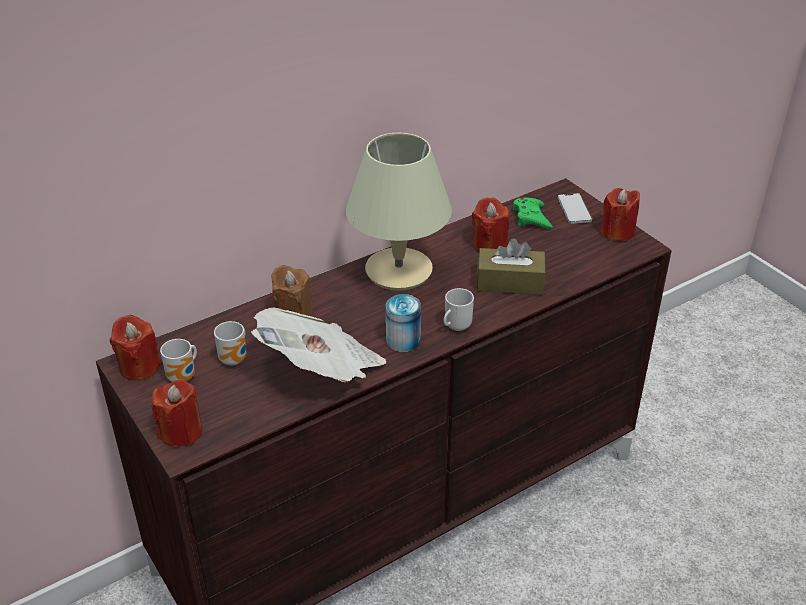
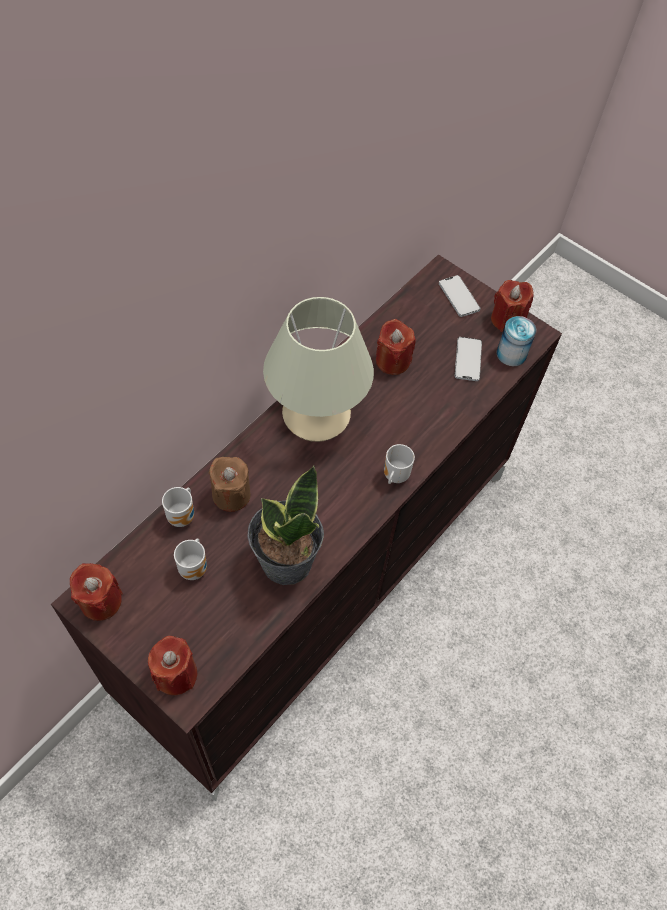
camera: 20 degrees left, 20 degrees up
mug [160,339,197,382] -> mug moved to [162,487,194,527]
newspaper [251,307,386,382] -> potted plant [247,465,324,585]
can [386,294,421,352] -> can moved to [496,316,536,366]
brown tissue box [477,239,546,295] -> none
green game controller [513,197,553,229] -> none
none -> phone [455,337,482,381]

